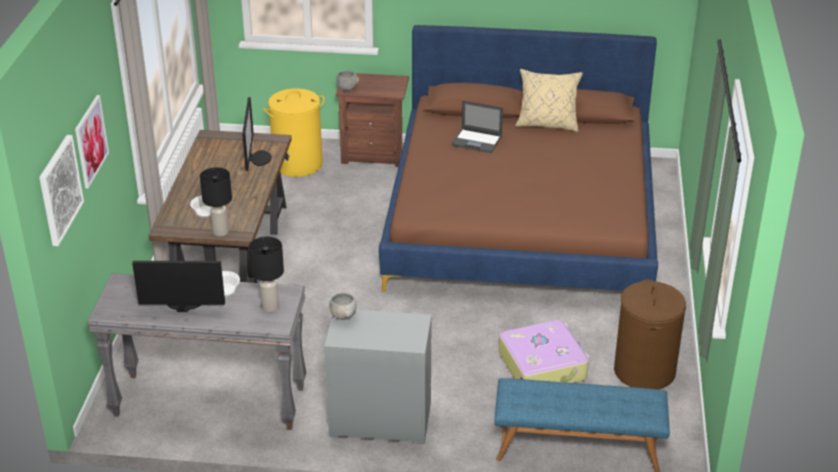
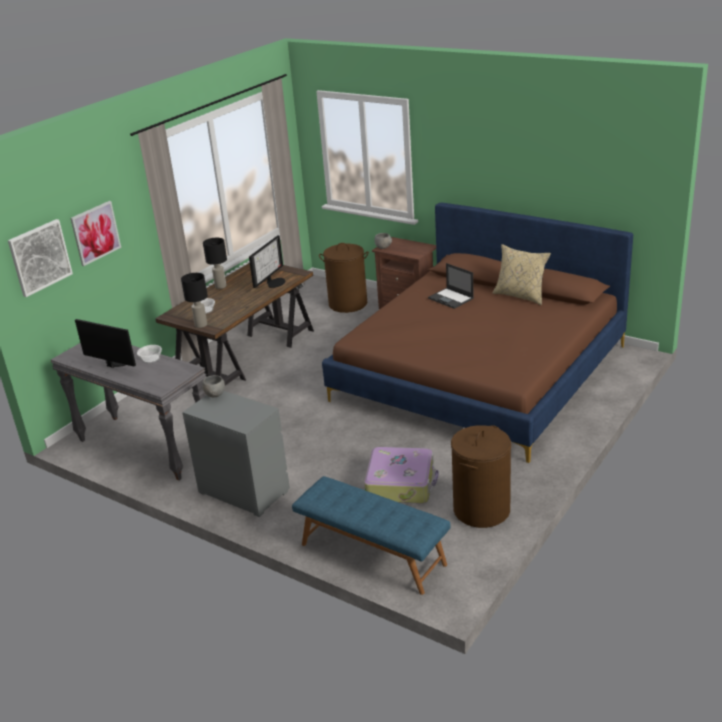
camera: 30 degrees right, 5 degrees down
black table lamp [249,237,284,312] -> black table lamp moved to [203,238,227,289]
yellow laundry basket [264,88,325,177] -> brown laundry basket [319,243,369,313]

